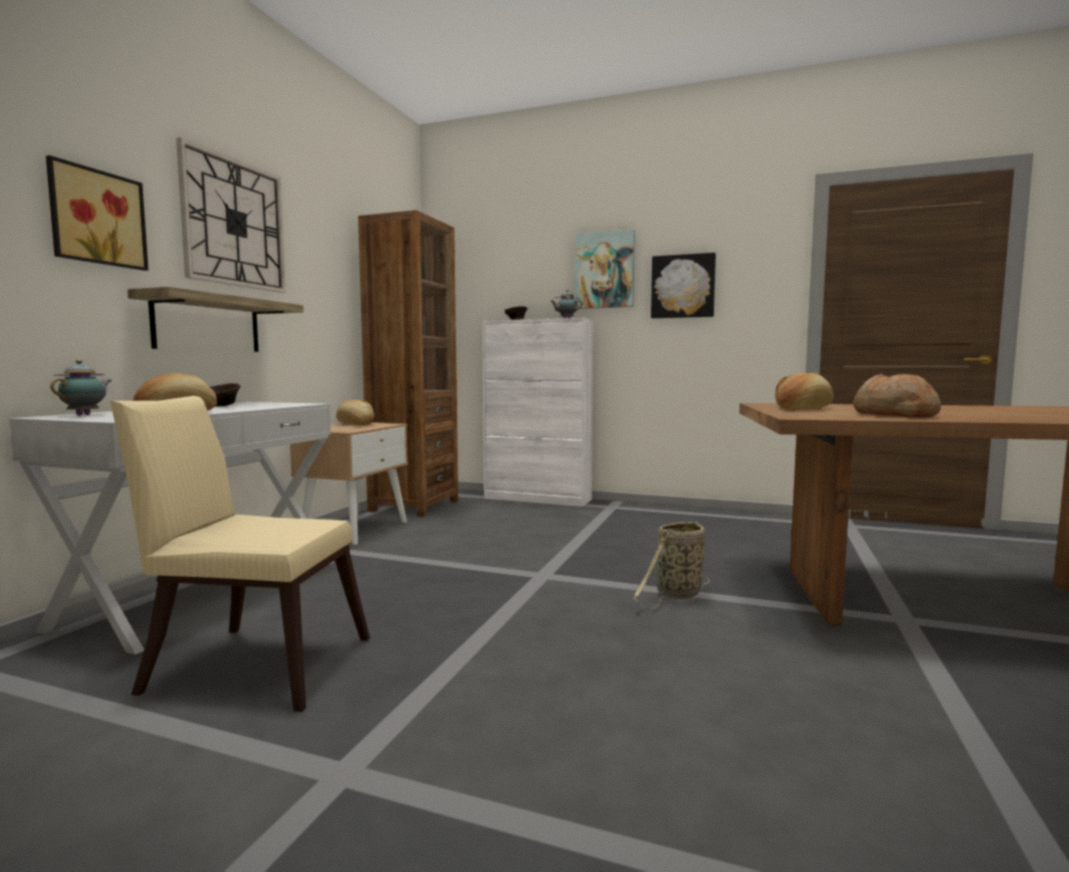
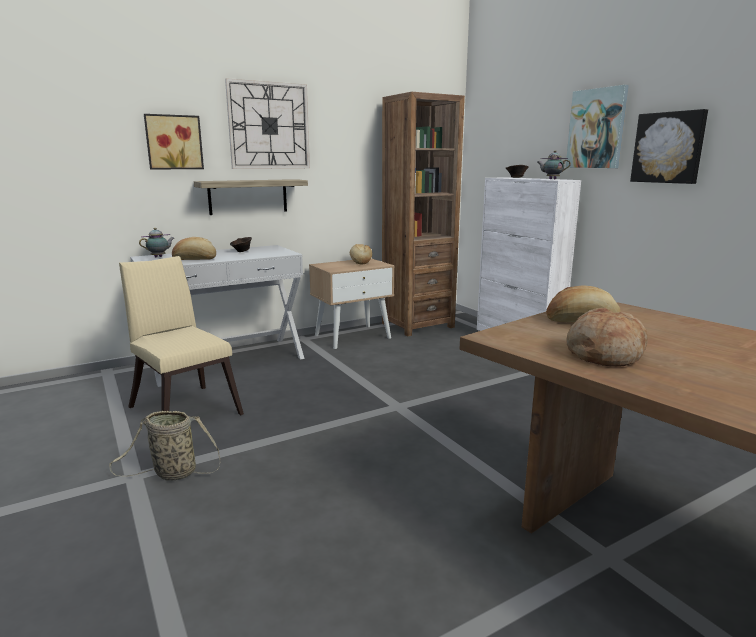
camera: 40 degrees right, 10 degrees up
basket [633,522,710,609] -> basket moved to [109,411,220,481]

